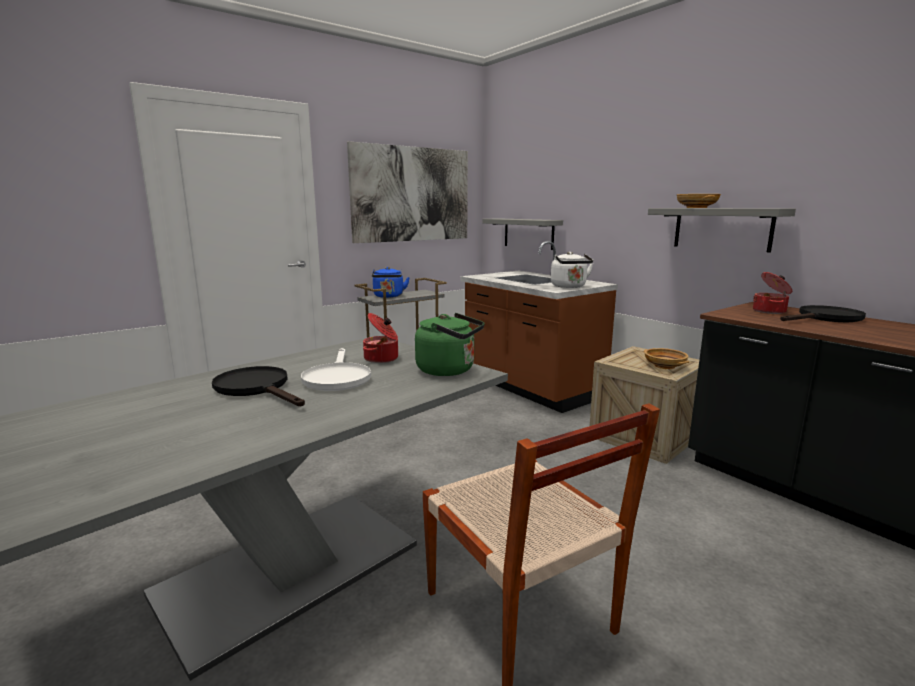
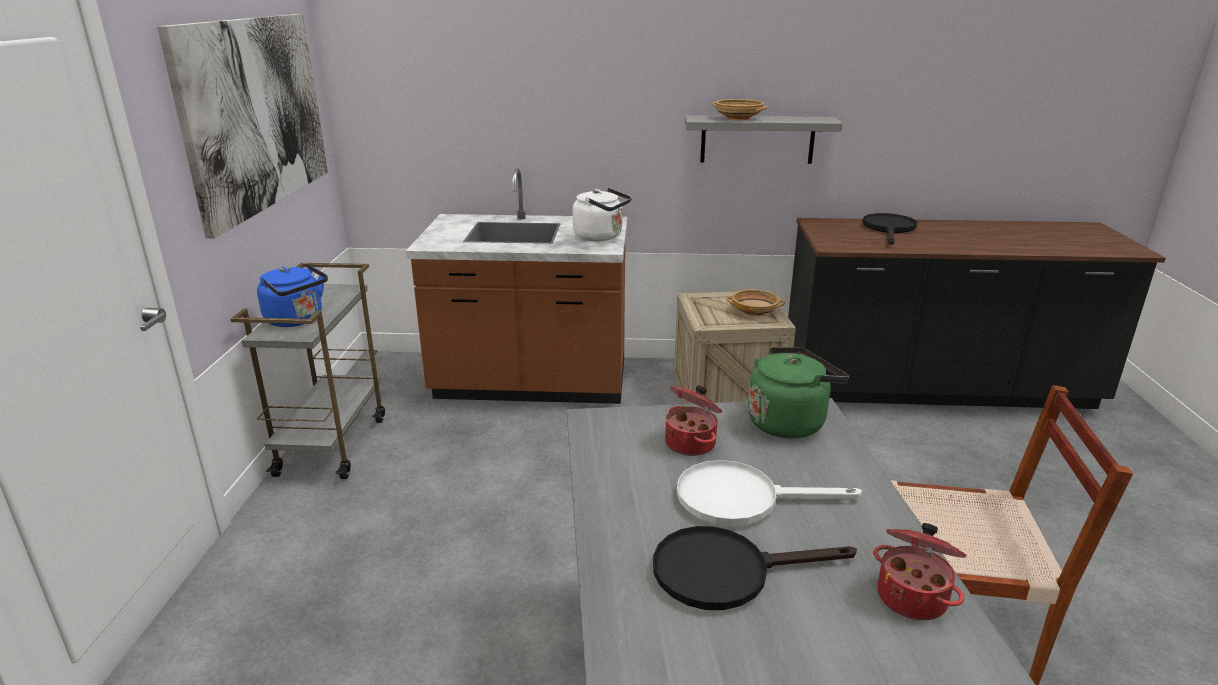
camera: 50 degrees left, 10 degrees up
white frying pan [301,348,371,391] -> white frying pan turned 150 degrees clockwise [677,460,862,526]
grey shelf [482,218,563,250] -> none
cooking pot [753,272,792,314] -> cooking pot moved to [873,523,967,621]

